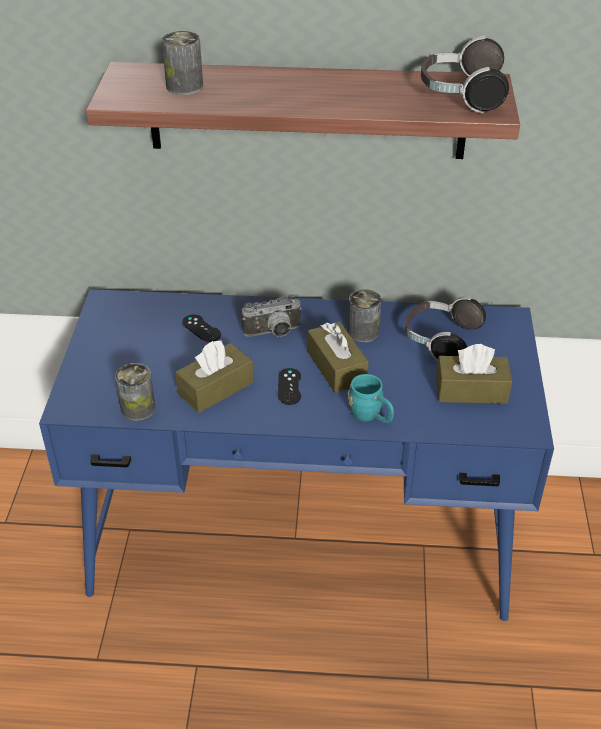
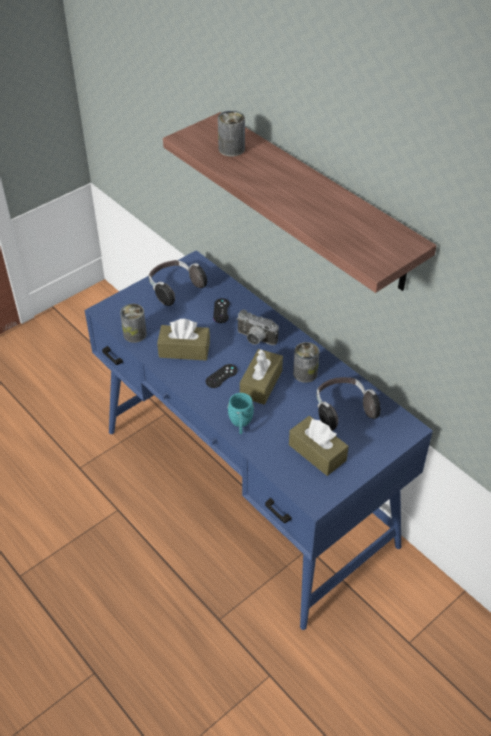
camera: 45 degrees right, 5 degrees up
headphones [421,36,509,113] -> headphones moved to [149,260,207,306]

